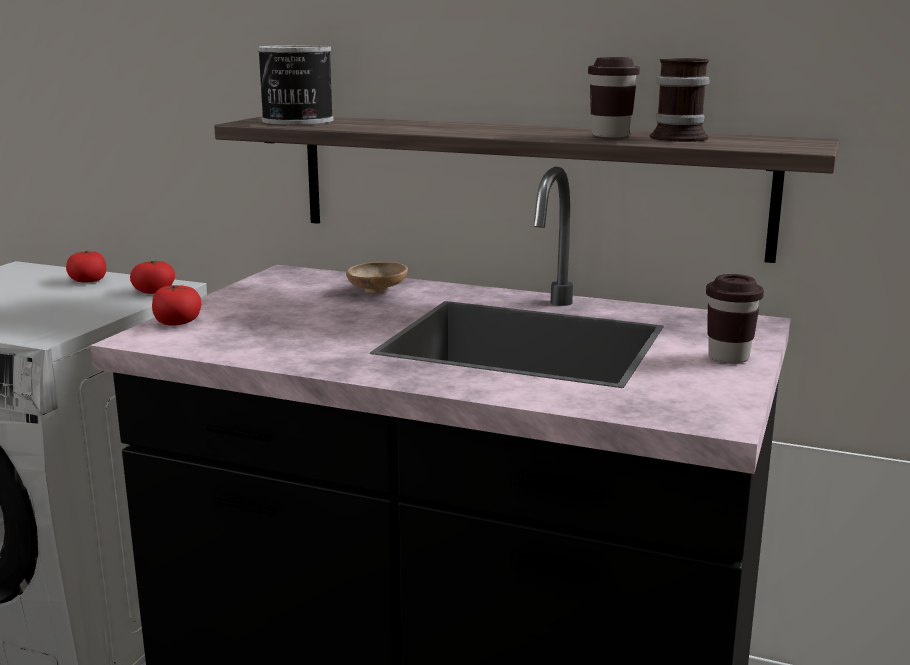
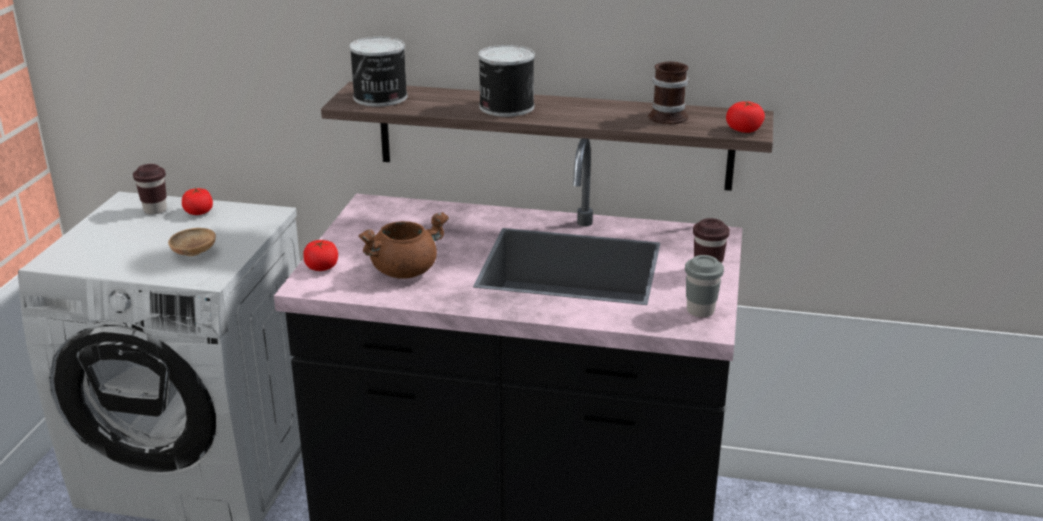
camera: 10 degrees left, 10 degrees up
tomato [130,260,175,294] -> tomato moved to [726,101,765,133]
brown bowl [346,262,408,293] -> brown bowl moved to [168,228,216,256]
brown cup [588,57,640,138] -> brown cup moved to [133,164,167,214]
none -> brown cooking pot [358,212,449,279]
none -> can [478,45,535,117]
none -> grey cup [685,255,724,317]

